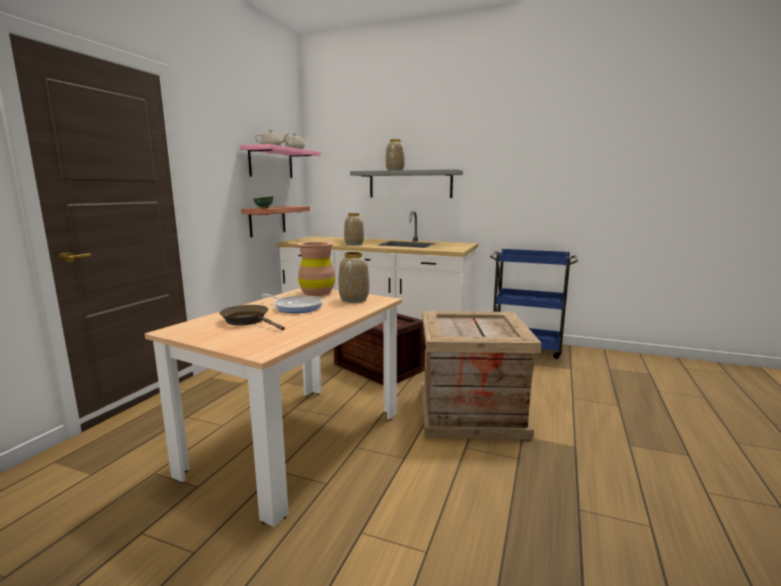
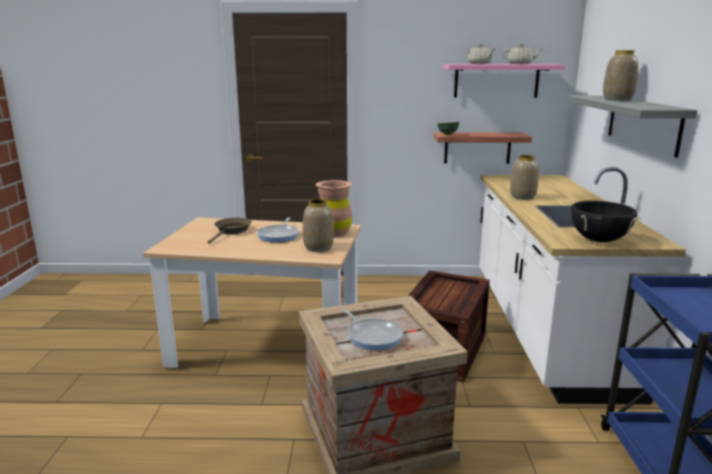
camera: 70 degrees right, 5 degrees up
none -> frying pan [341,309,403,350]
none -> black cooking pot [570,201,641,242]

